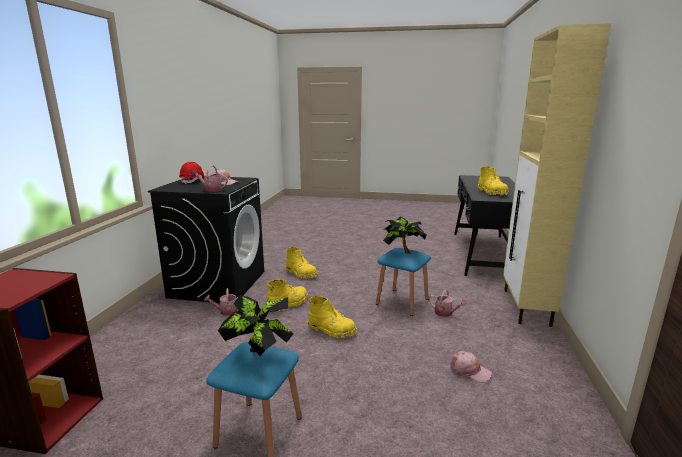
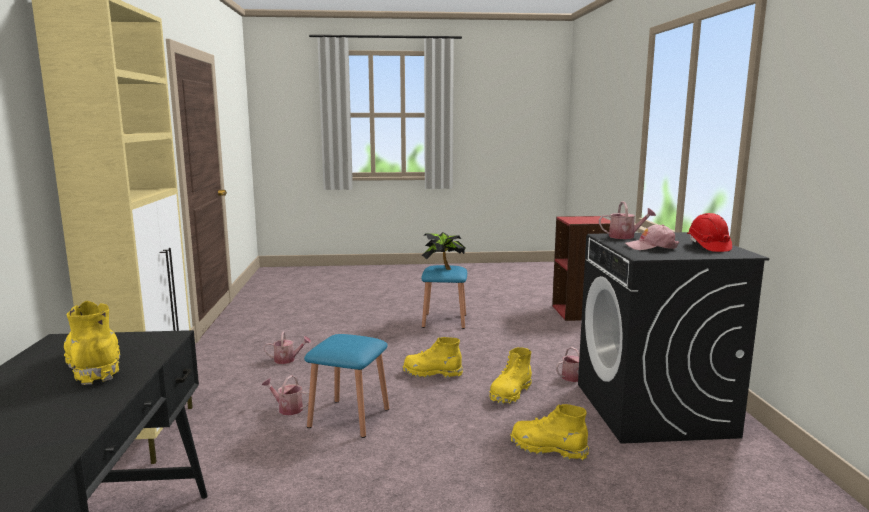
camera: 165 degrees right, 5 degrees down
potted plant [383,216,427,254] -> none
pink cap [450,351,492,382] -> watering can [264,331,311,364]

